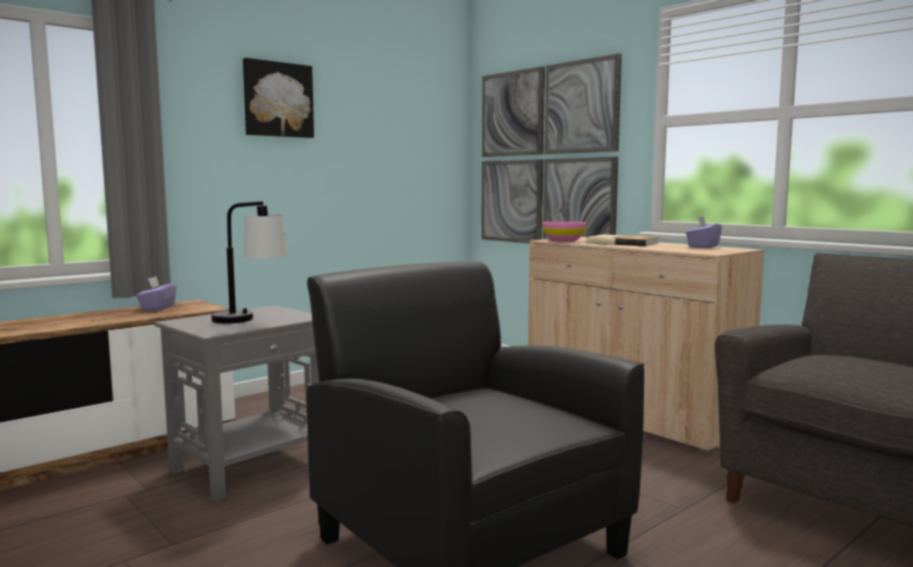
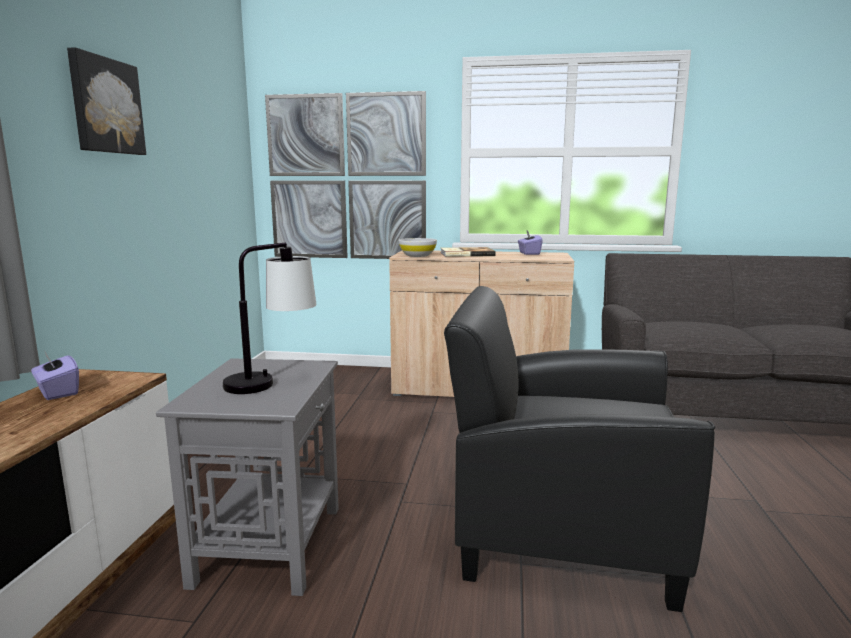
camera: 40 degrees left, 5 degrees up
pink bowl [542,221,586,242] -> white bowl [399,238,437,257]

